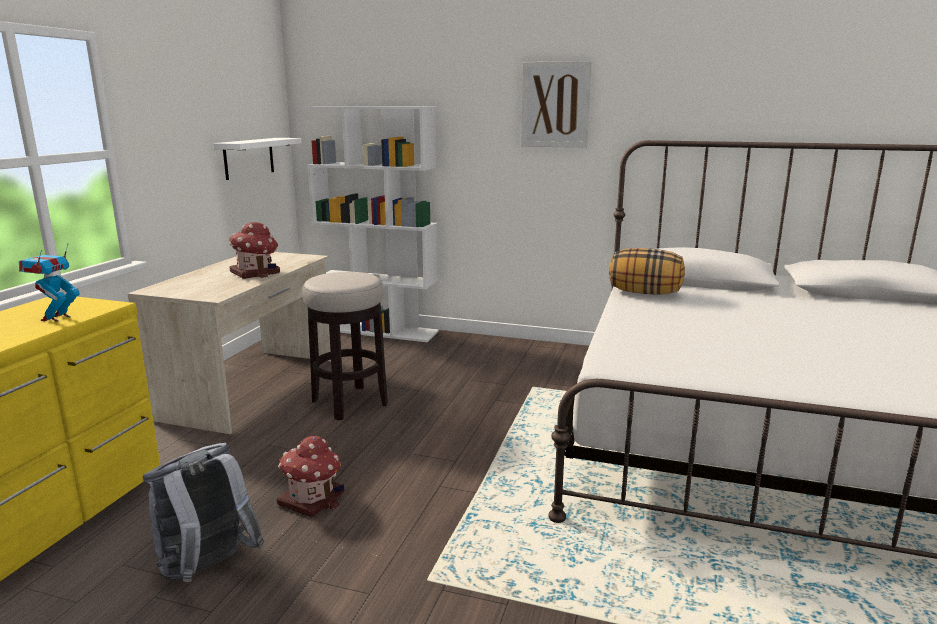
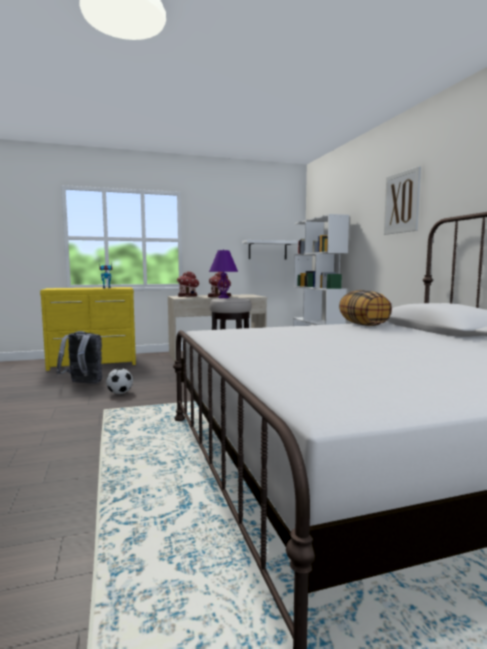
camera: 55 degrees right, 10 degrees down
toy house [277,436,344,517] -> toy house moved to [177,271,200,297]
none -> football [106,368,133,394]
none -> purple table lamp [209,249,238,298]

